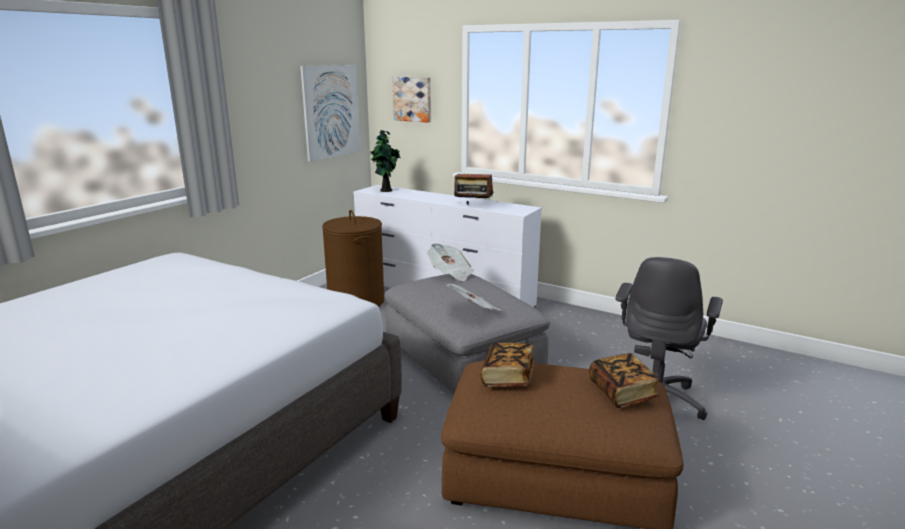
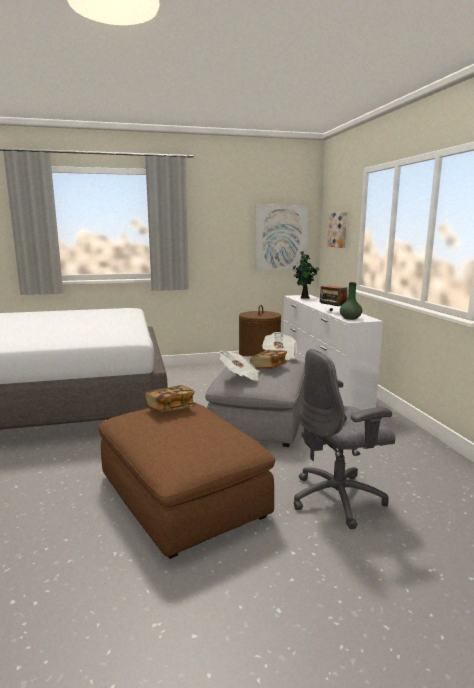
camera: 45 degrees right, 5 degrees down
book [589,353,660,408] -> book moved to [250,350,288,369]
none -> green vase [340,282,362,320]

